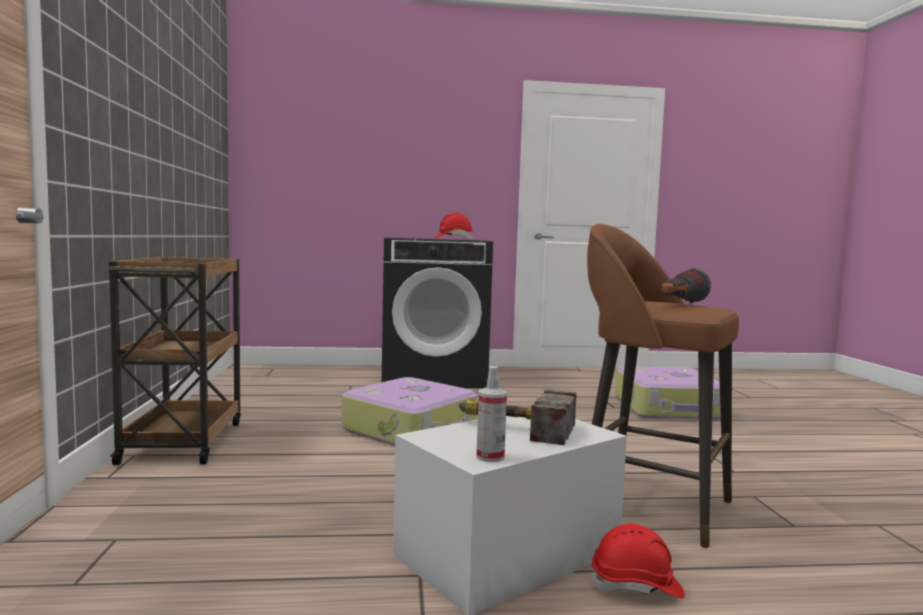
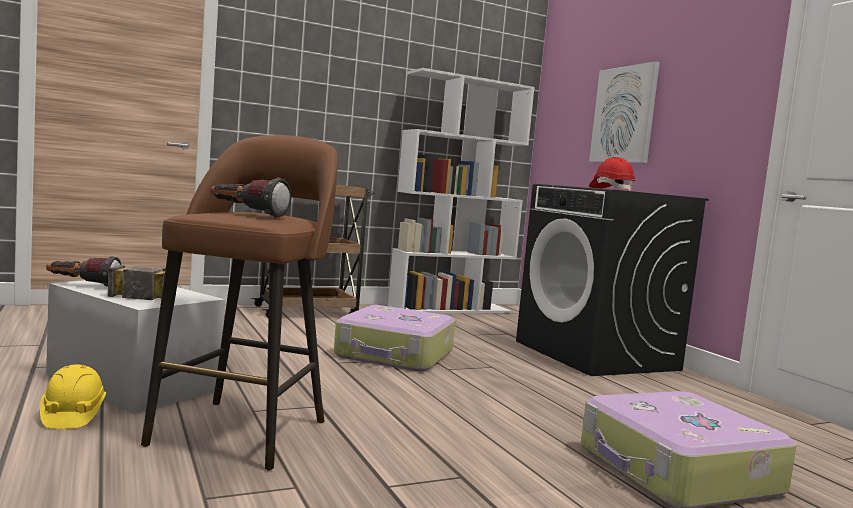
camera: 70 degrees right, 0 degrees up
spray bottle [477,366,507,462] -> flashlight [46,256,121,287]
red hard hat [590,524,685,598] -> yellow hard hat [40,364,106,429]
none -> white bookcase [388,68,535,313]
none -> picture [589,61,660,163]

